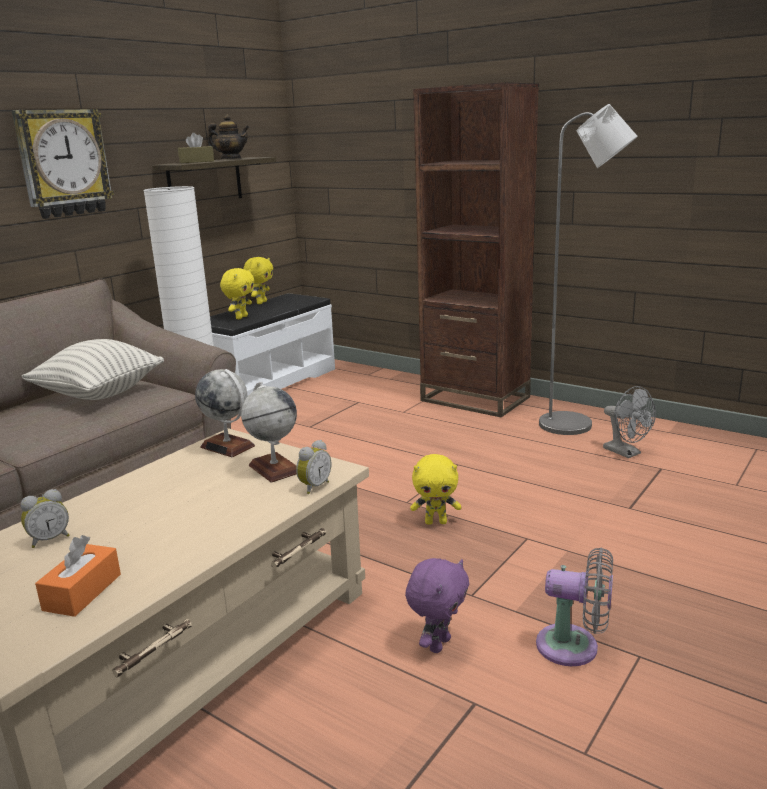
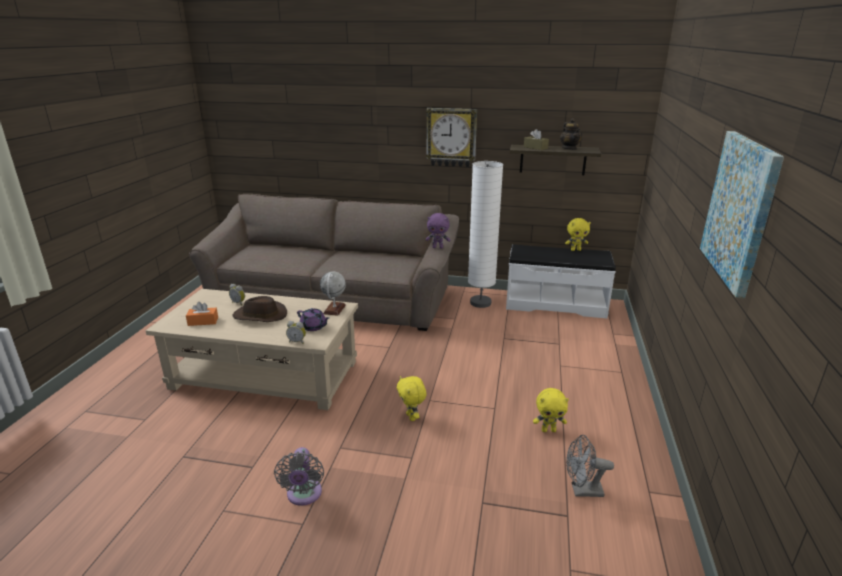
camera: 65 degrees right, 5 degrees up
pillow [21,339,164,400] -> none
yellow plush toy [220,268,255,319] -> yellow plush toy moved to [533,388,569,432]
globe [241,382,297,483] -> purple teapot [297,308,329,331]
purple plush toy [405,558,469,653] -> purple plush toy moved to [426,213,450,249]
brown bookcase [413,82,539,417] -> none
grey floor lamp [539,104,638,435] -> none
grey fan [603,386,656,458] -> grey fan turned 60 degrees clockwise [566,435,614,497]
none -> brown hat [233,296,287,322]
none -> picture [700,131,784,299]

